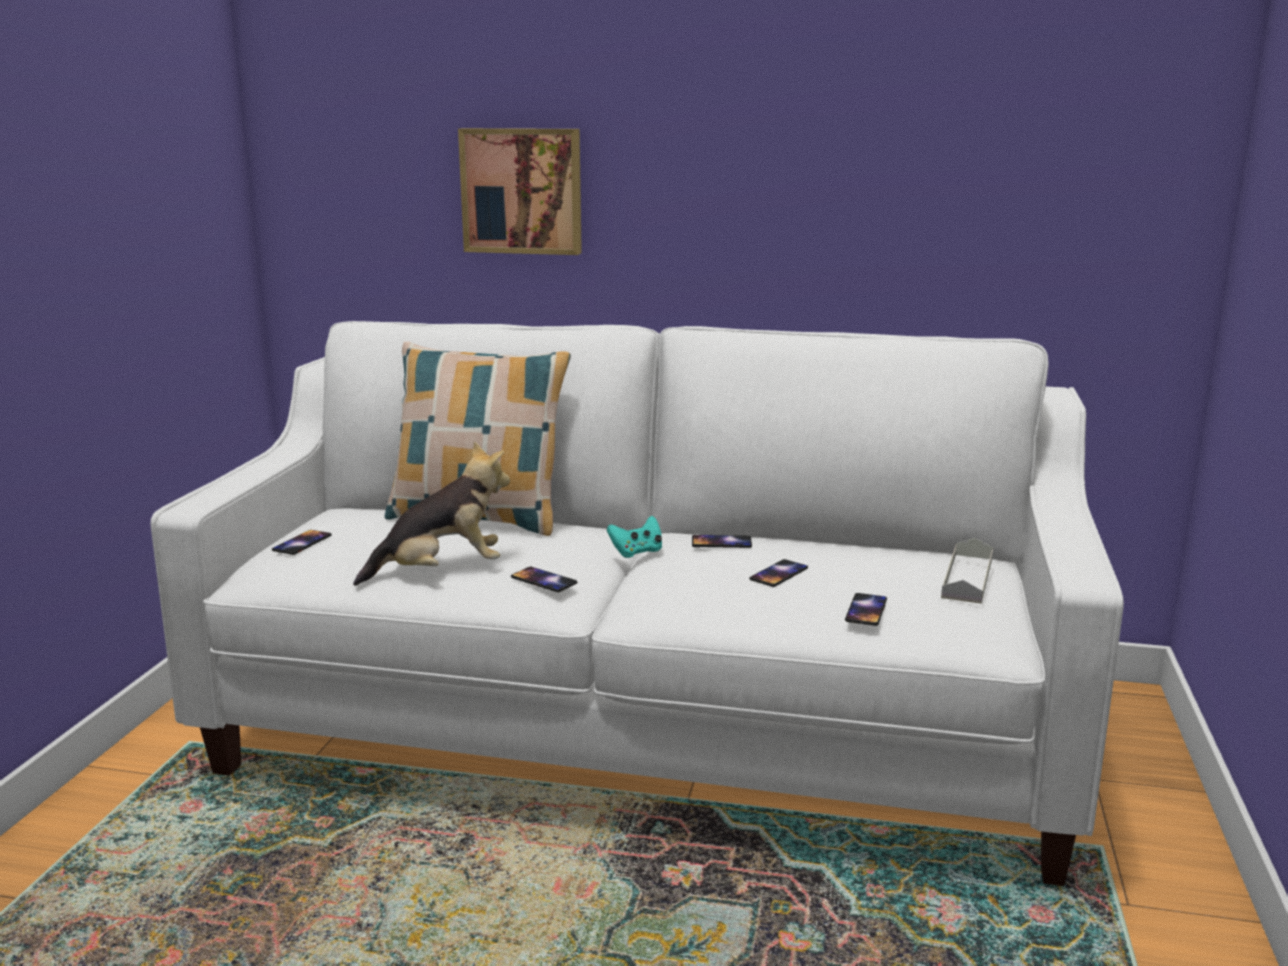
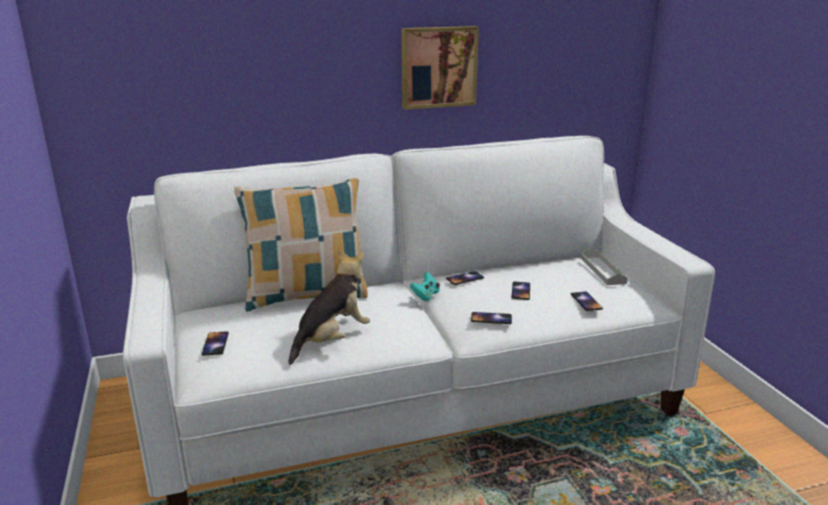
camera: 30 degrees left, 5 degrees up
picture [458,128,582,255] -> picture moved to [401,26,479,110]
phone [511,567,577,592] -> phone moved to [471,312,512,324]

